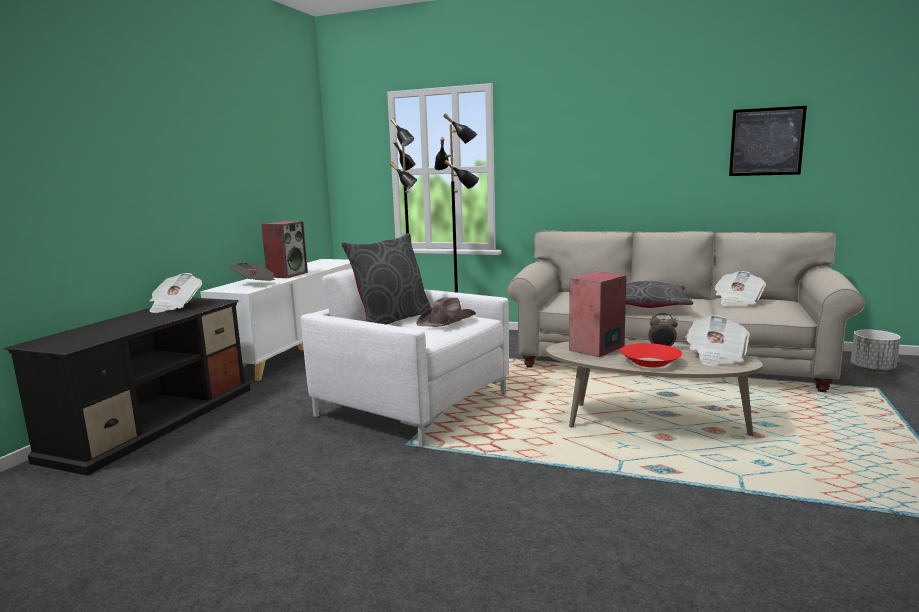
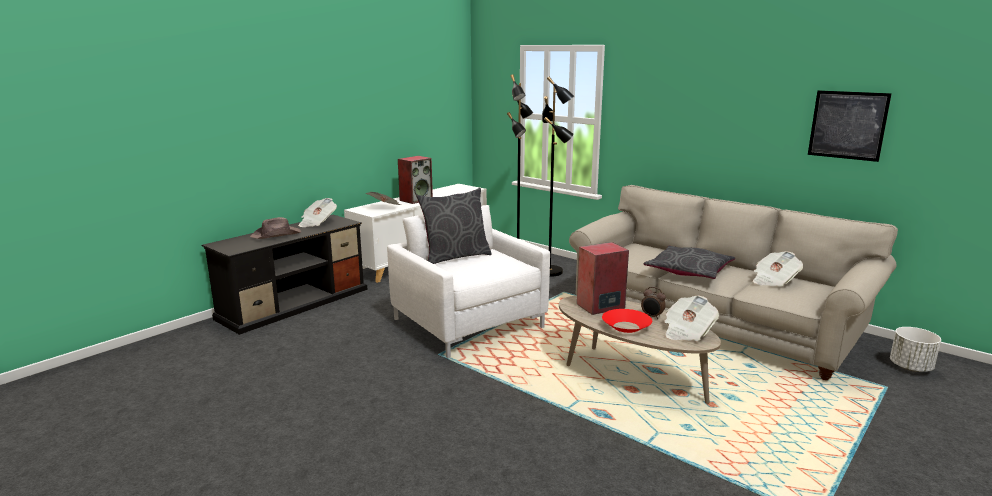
camera: 20 degrees right, 5 degrees up
brown hat [416,297,476,327] -> brown hat moved to [250,217,301,239]

